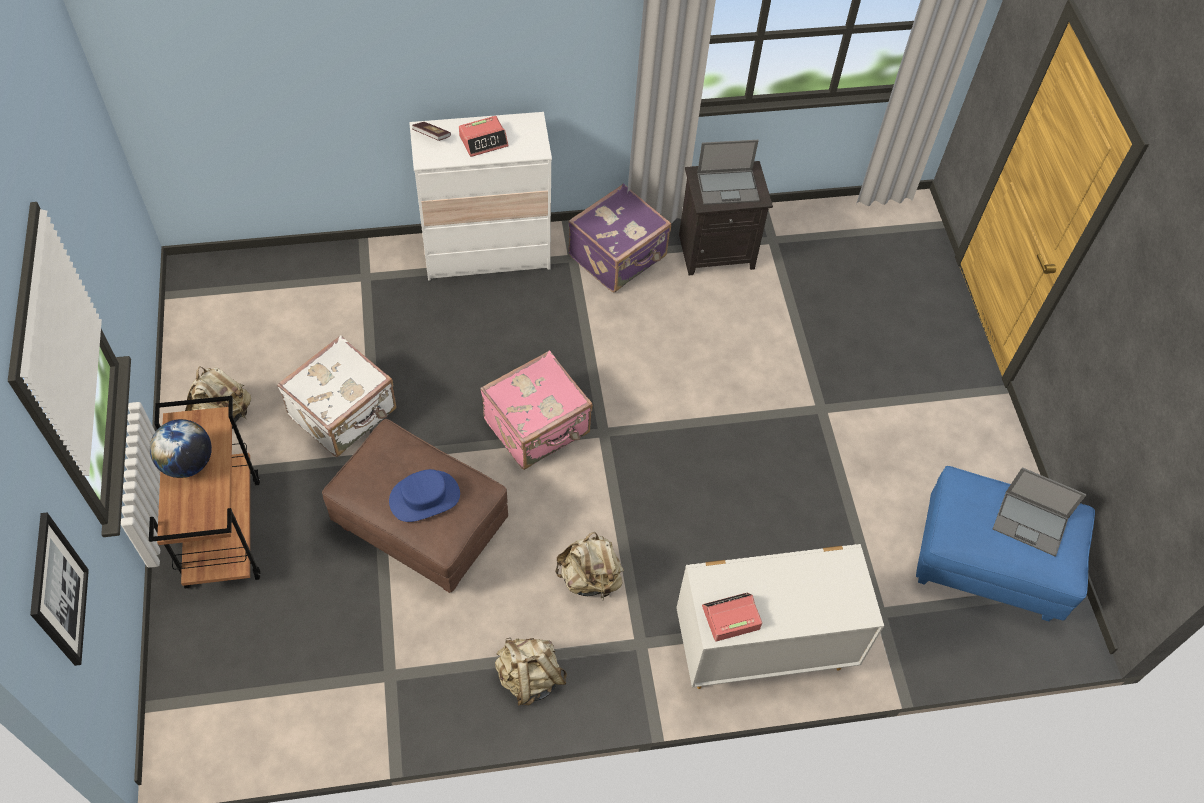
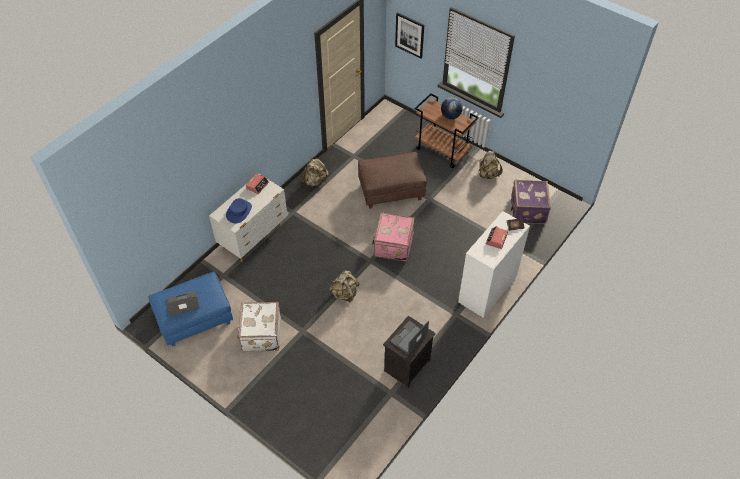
camera: 140 degrees right, 5 degrees down
white suitcase [277,335,397,457] -> white suitcase moved to [237,302,281,352]
blue hat [389,469,460,522] -> blue hat moved to [226,198,252,223]
beige backpack [555,532,624,600] -> beige backpack moved to [329,270,359,303]
purple suitcase [568,184,671,292] -> purple suitcase moved to [510,180,551,224]

